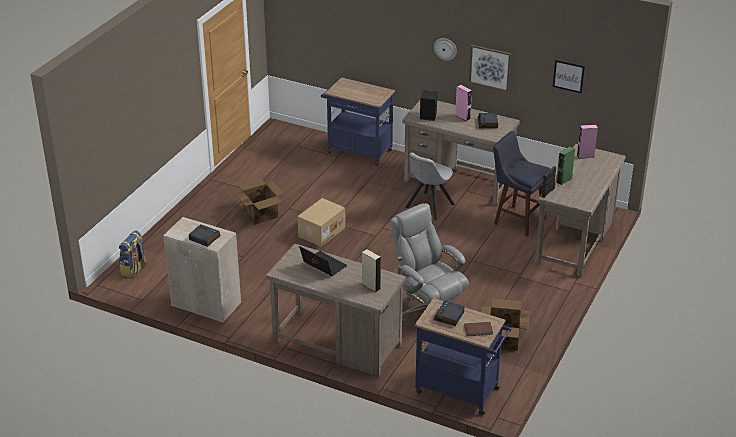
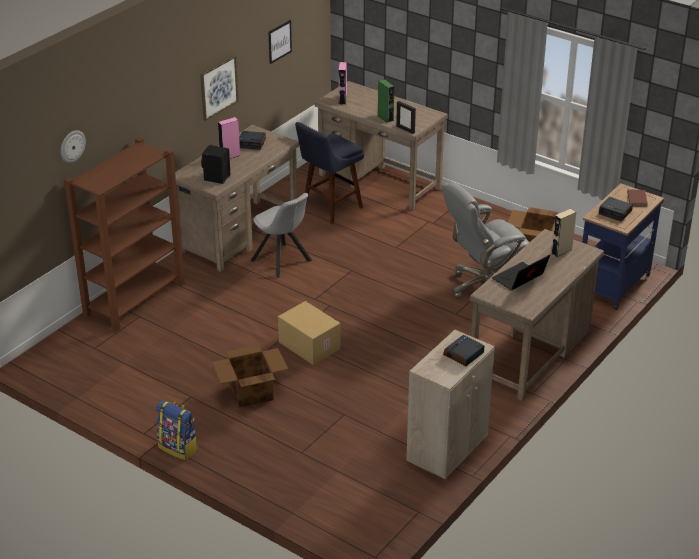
camera: 80 degrees left, 0 degrees up
backpack [119,231,147,278] -> backpack moved to [156,400,198,460]
blue cart [321,77,395,166] -> brown bookcase [64,137,185,332]
wall clock [434,38,457,61] -> wall clock moved to [61,130,86,163]

